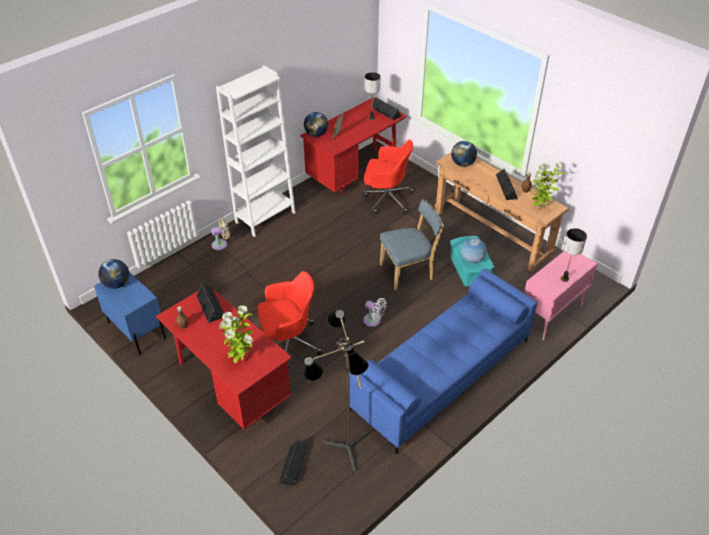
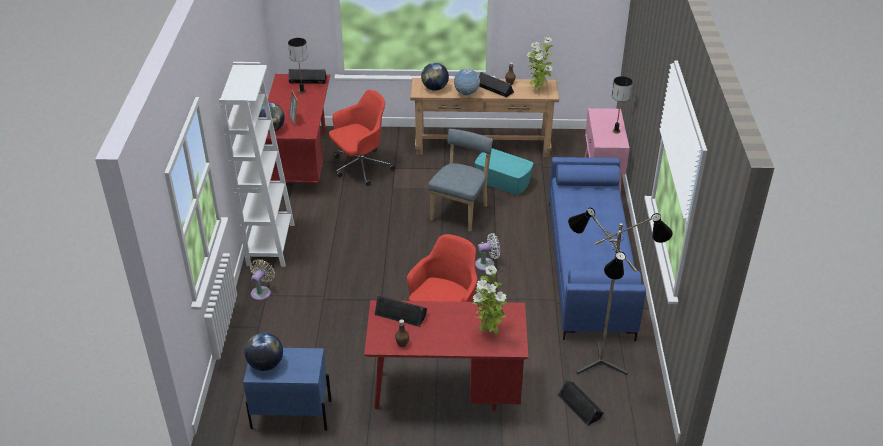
camera: 45 degrees left, 5 degrees down
globe [461,238,487,263] -> globe moved to [454,68,480,95]

